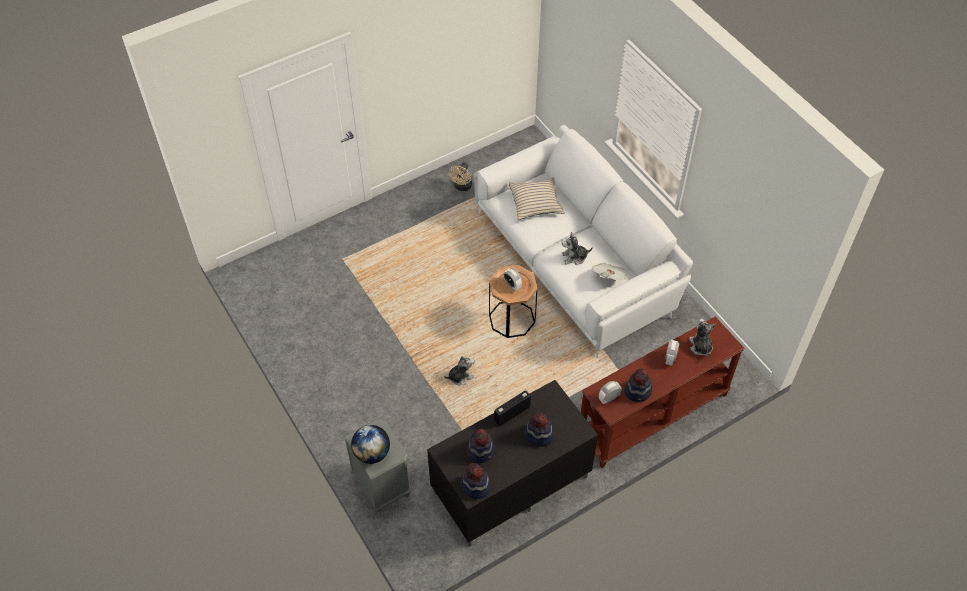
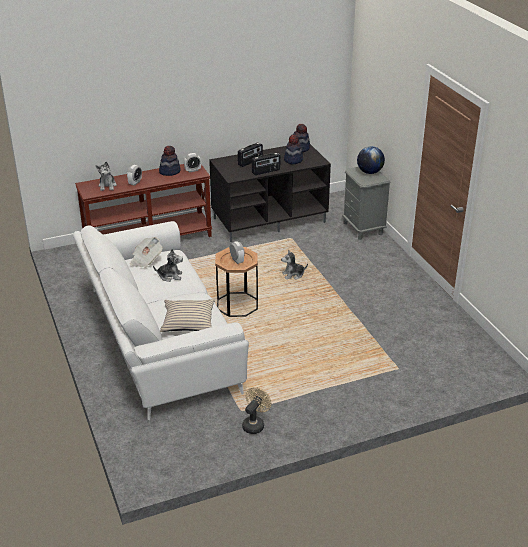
camera: 170 degrees left, 20 degrees down
hat [525,412,554,447] -> radio [238,142,263,167]

